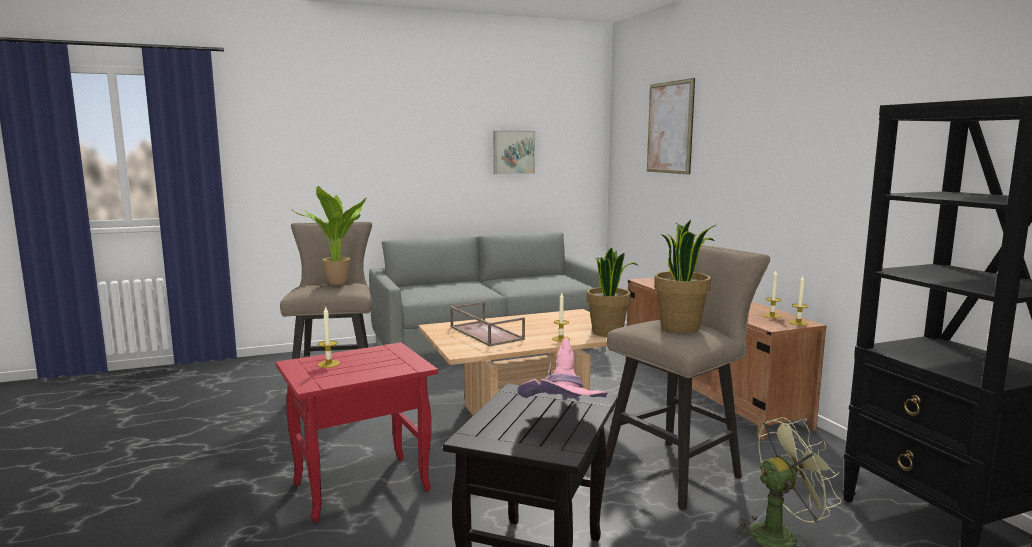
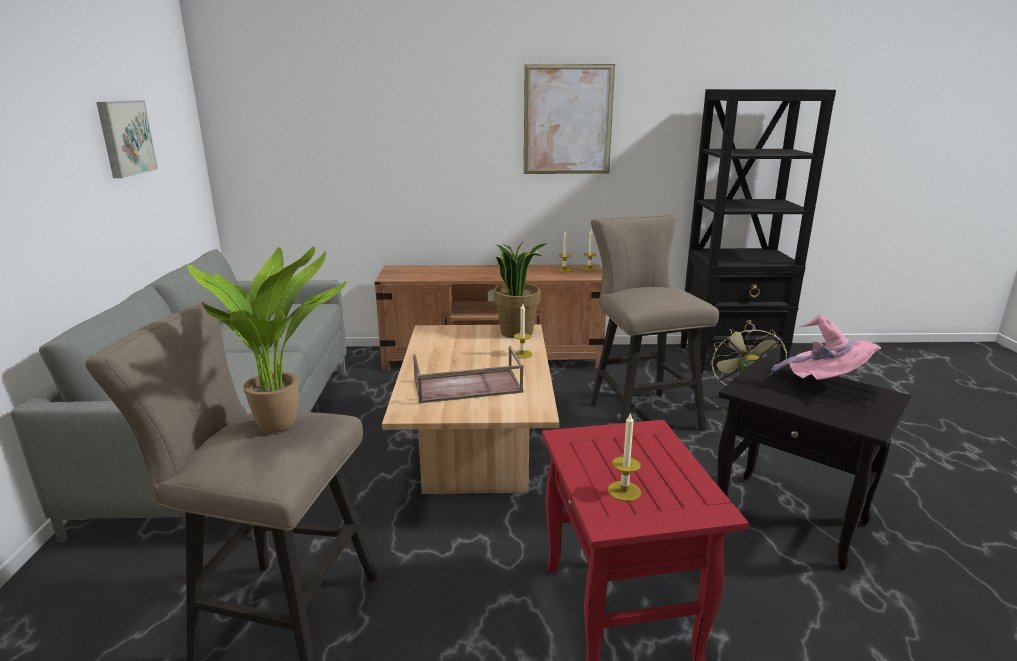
camera: 70 degrees left, 10 degrees up
picture [647,78,695,175] -> picture moved to [524,64,615,174]
potted plant [654,220,716,333] -> none

